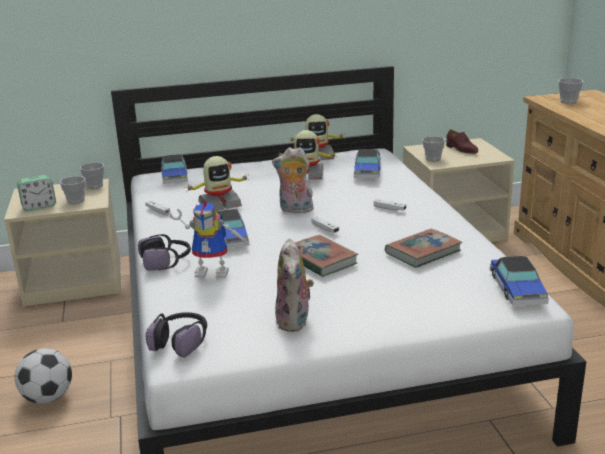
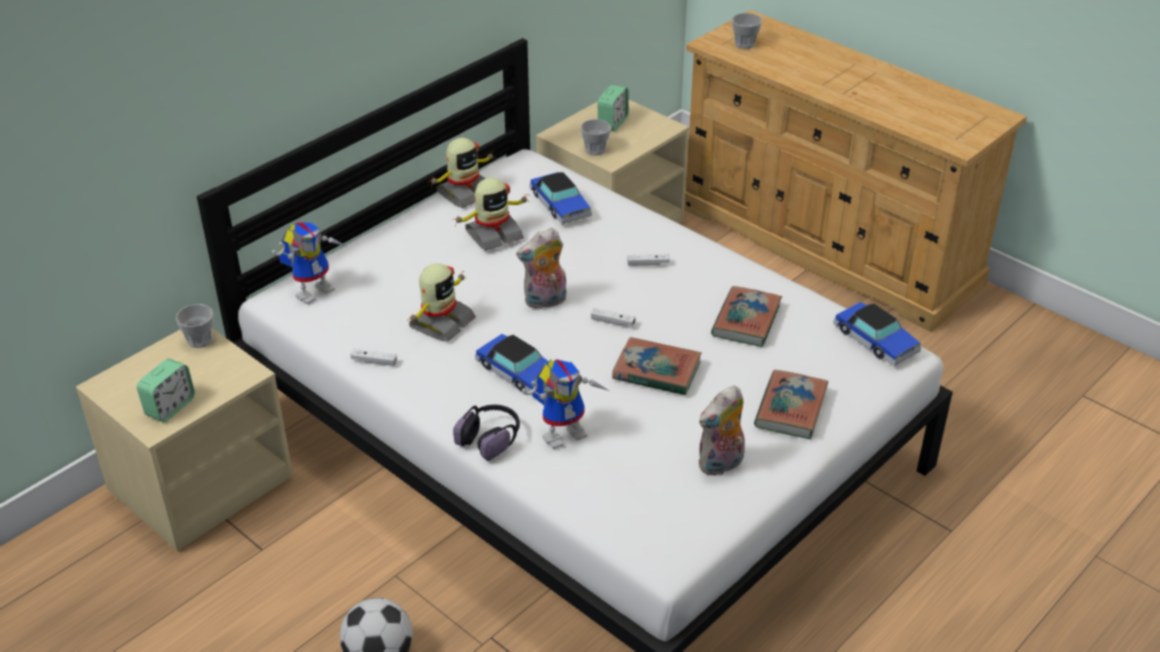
camera: 35 degrees left, 15 degrees up
cup [60,176,86,204] -> none
headphones [146,312,207,358] -> none
toy car [161,154,188,184] -> toy robot [272,222,348,305]
plush toy [275,238,314,332] -> plush toy turned 90 degrees clockwise [698,385,745,477]
brown shoe [446,129,478,154] -> alarm clock [597,85,629,131]
none -> book [754,370,829,439]

